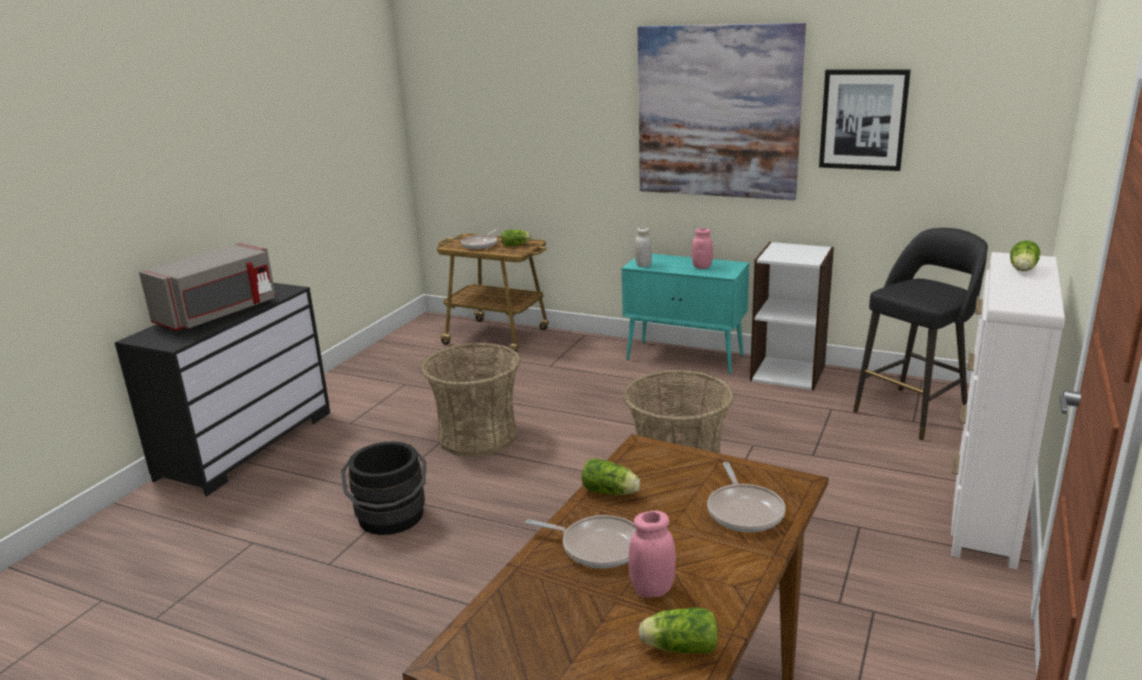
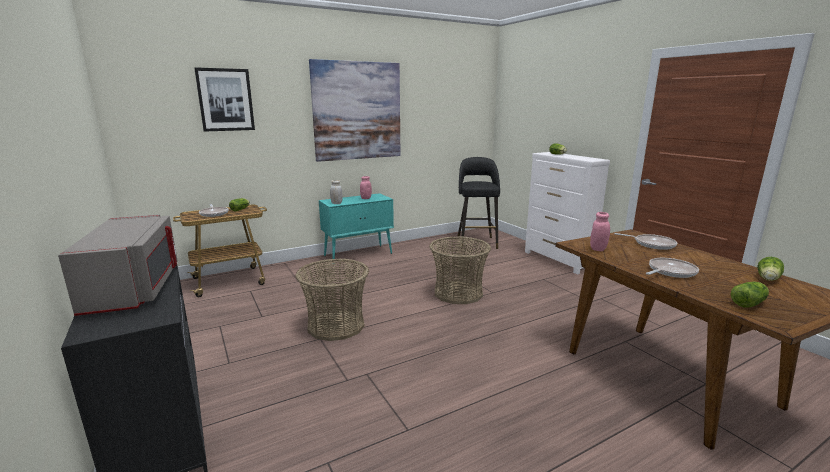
camera: 55 degrees left, 5 degrees down
black bucket [341,441,426,535] -> none
lettuce [582,458,640,495] -> lettuce moved to [731,282,769,307]
pink jar [628,511,676,598] -> pink jar moved to [590,212,610,251]
white bookcase [750,242,834,390] -> none
picture [819,70,911,171] -> picture moved to [194,67,255,132]

